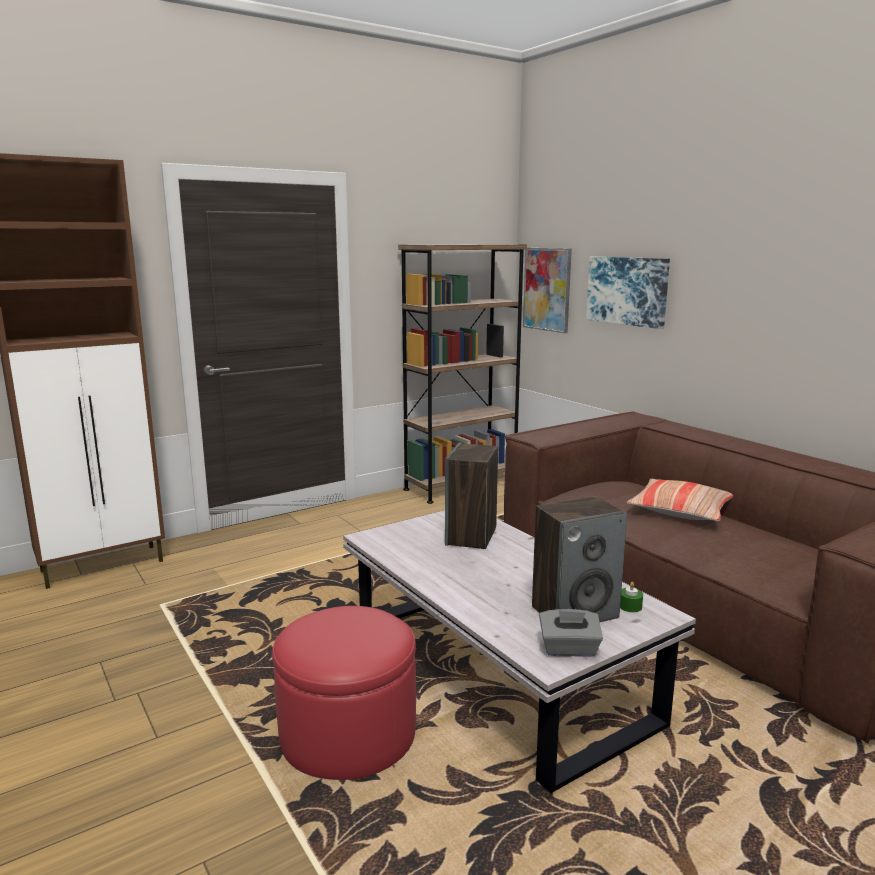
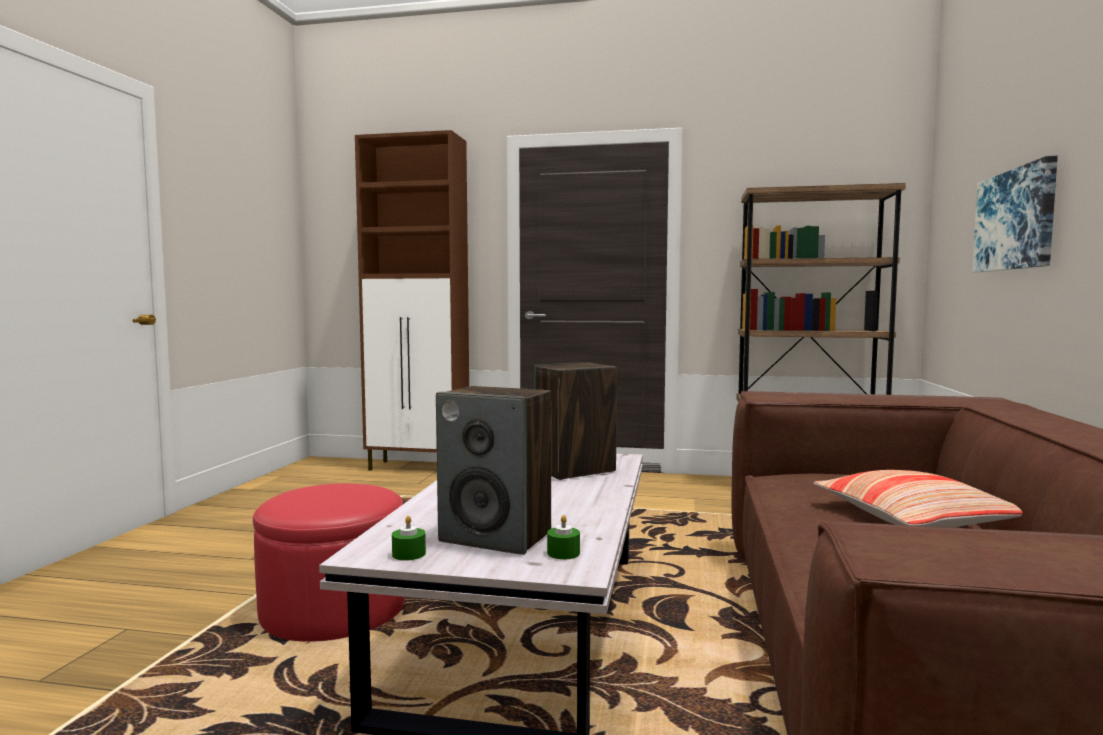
camera: 45 degrees right, 10 degrees down
picture [523,248,572,333] -> none
grey tissue box [539,609,603,657] -> green candle [392,516,426,561]

